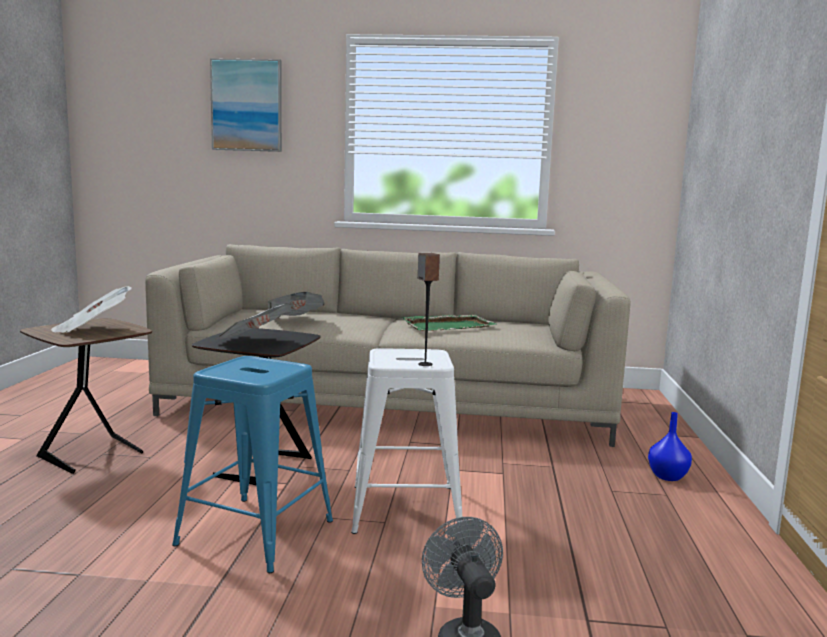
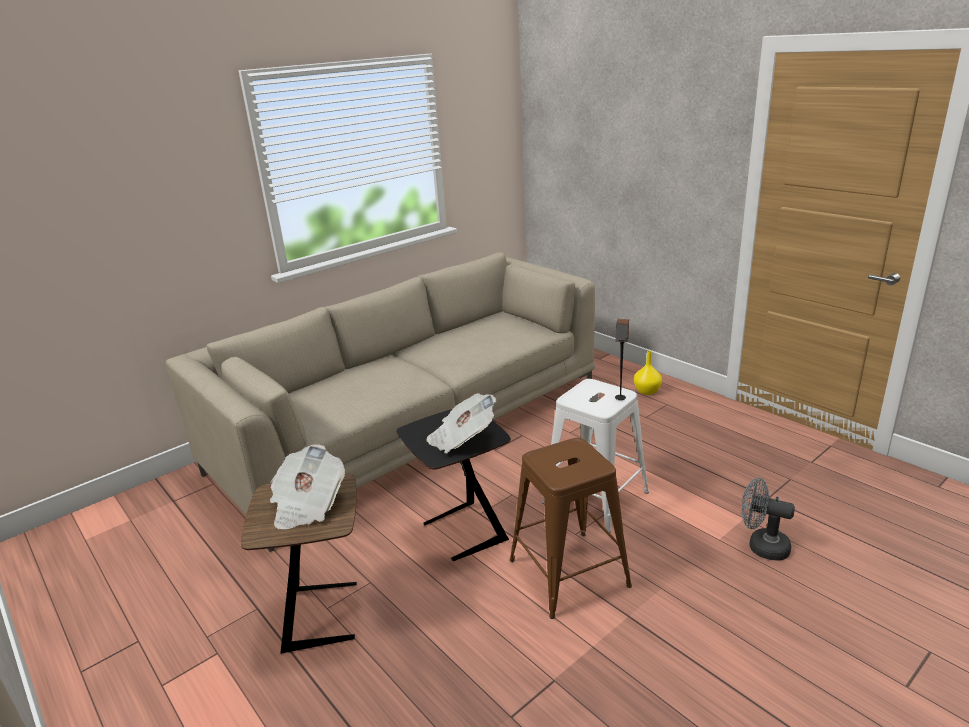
camera: 45 degrees left, 15 degrees up
blue stool [172,356,333,573] -> brown stool [510,438,632,619]
picture [210,58,282,152] -> none
newspaper [268,292,325,316] -> none
green tray [402,315,496,331] -> none
blue vase [648,412,692,481] -> yellow vase [634,351,662,395]

